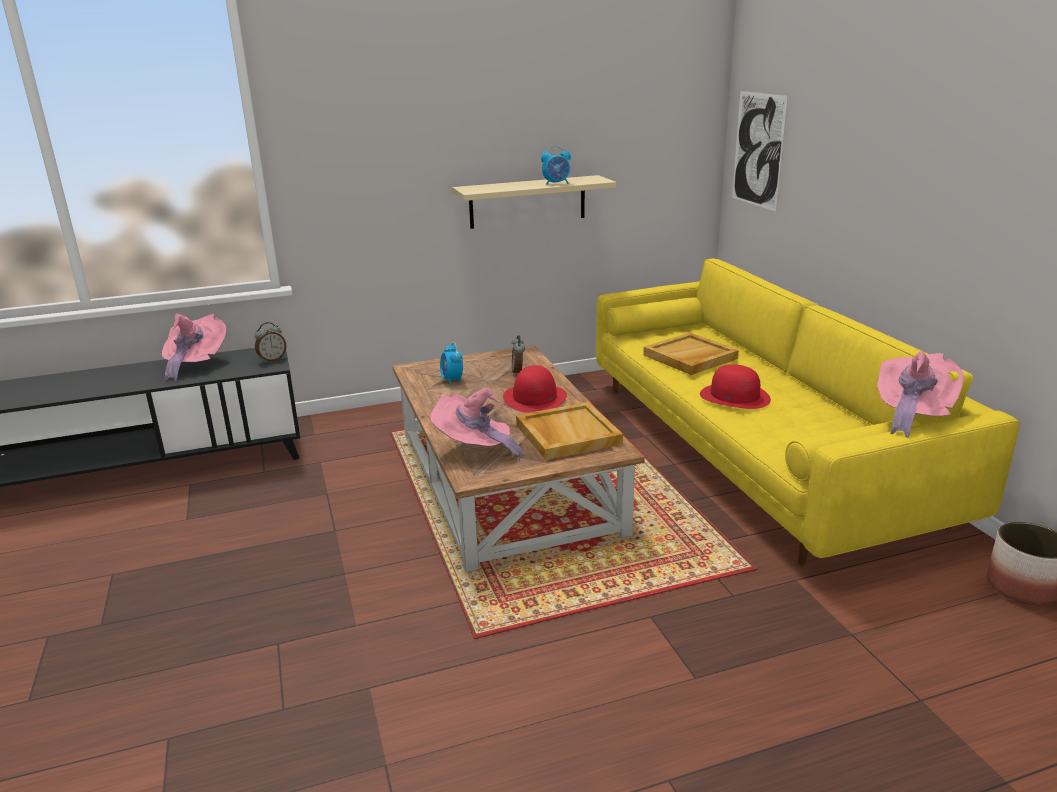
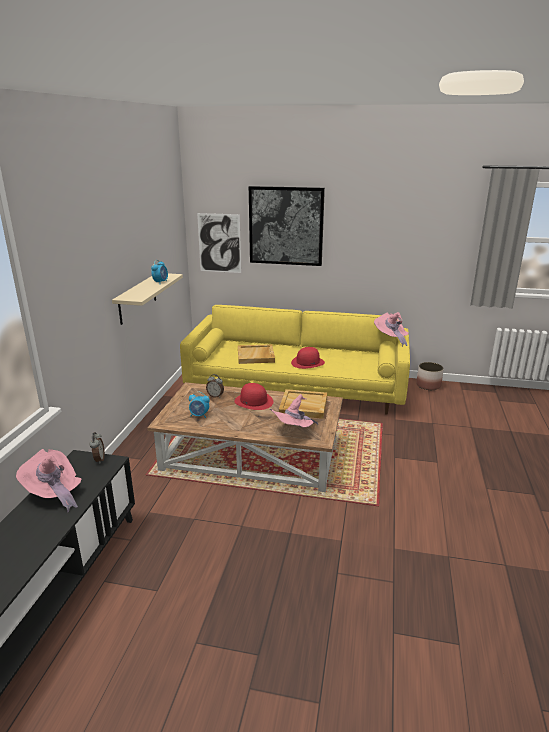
camera: 60 degrees left, 0 degrees up
none -> picture [249,186,325,266]

